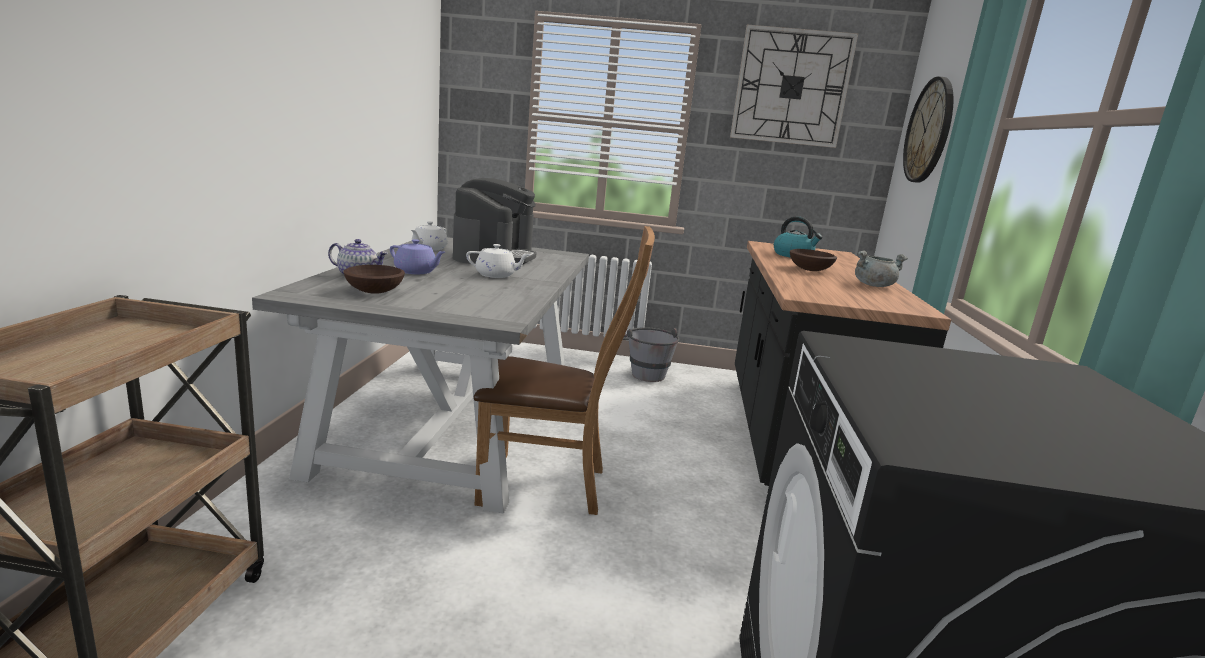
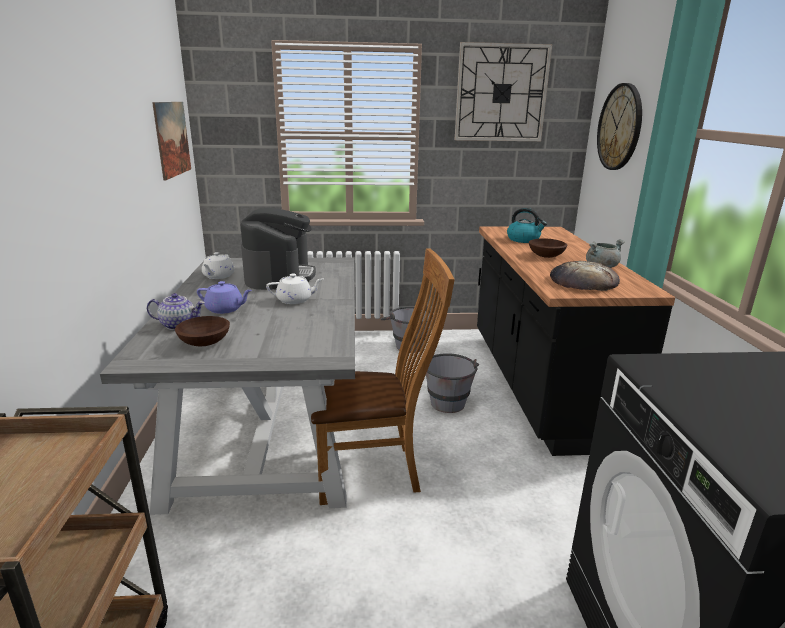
camera: 10 degrees left, 5 degrees up
none -> picture [152,102,191,181]
none -> grey bucket [419,353,479,413]
none -> bread [550,261,620,291]

